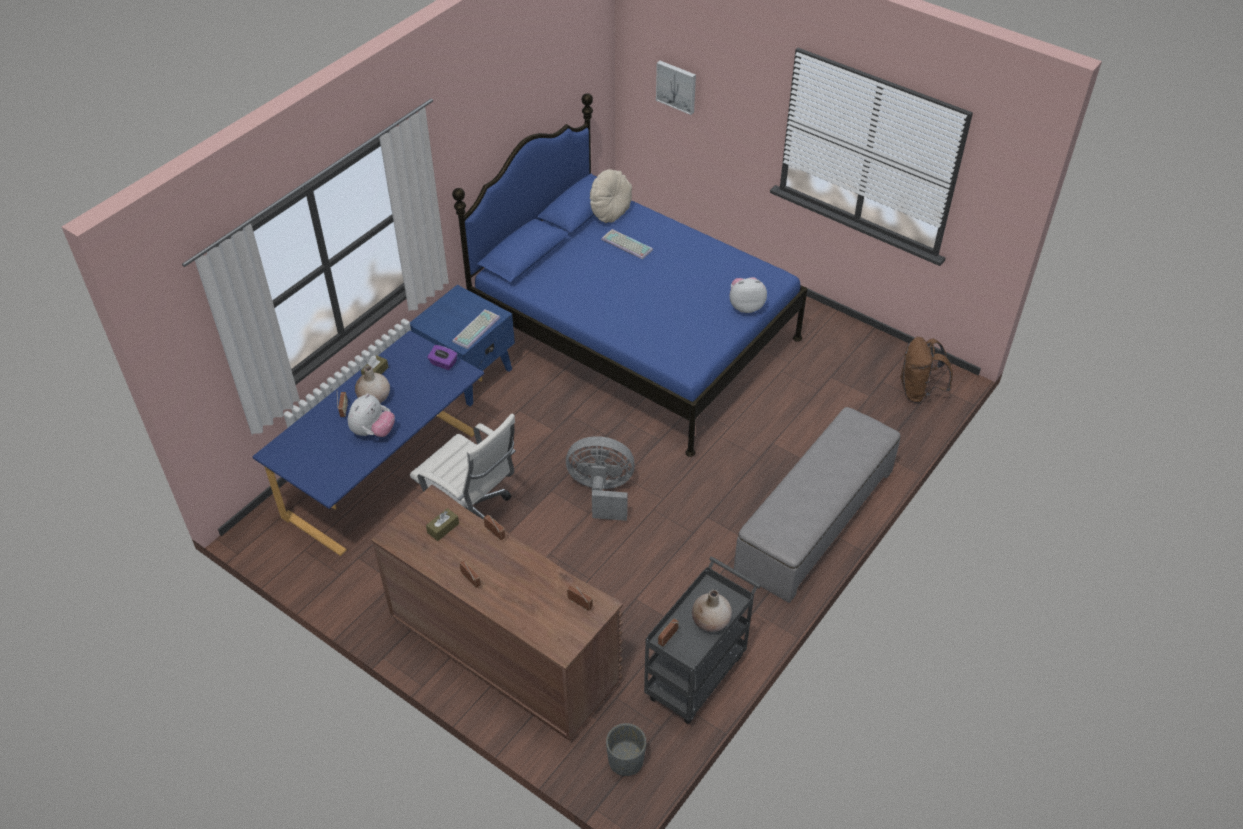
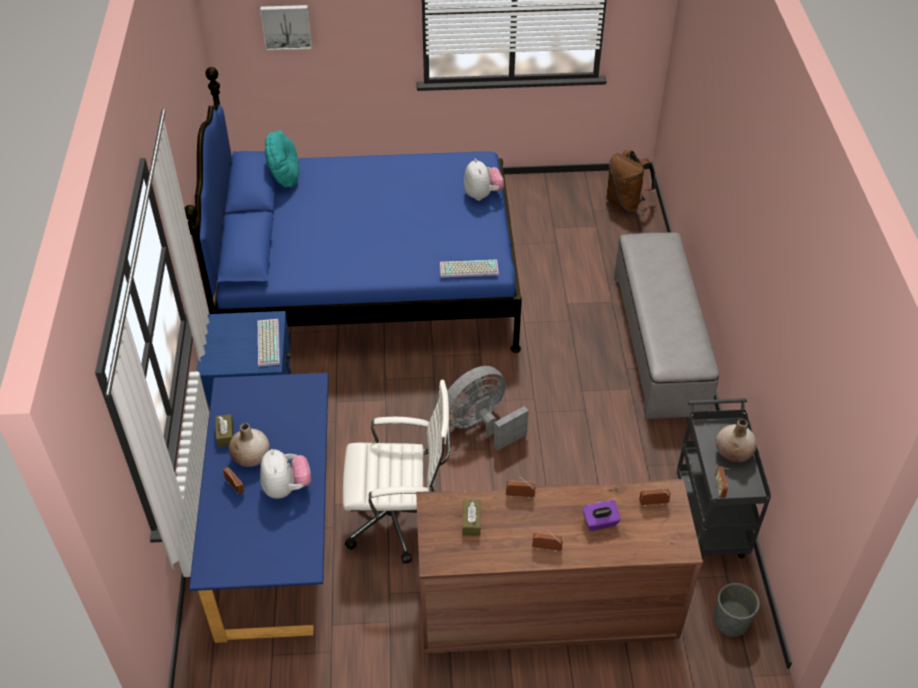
camera: 40 degrees left, 0 degrees up
purple tissue box [427,345,457,370] -> purple tissue box moved to [582,500,621,531]
beige pillow [590,169,632,223] -> turquoise pillow [265,130,299,187]
keyboard [601,229,653,260] -> keyboard moved to [440,260,499,278]
plush toy [730,277,767,313] -> plush toy turned 120 degrees clockwise [464,158,504,201]

